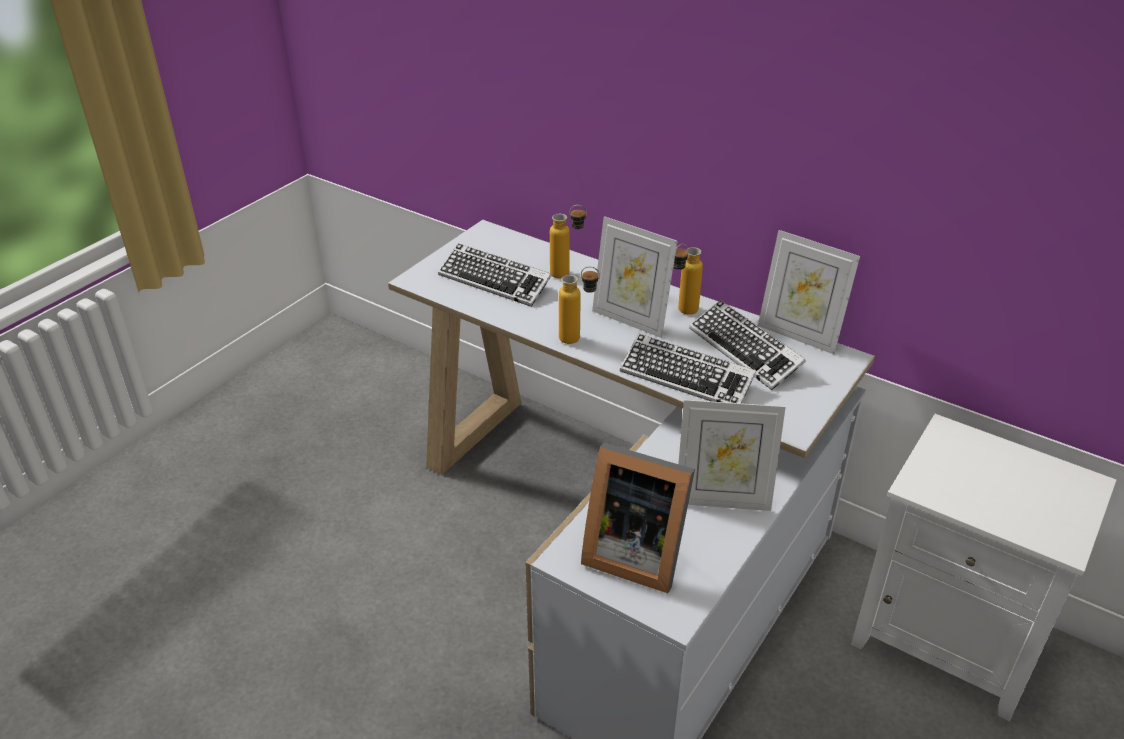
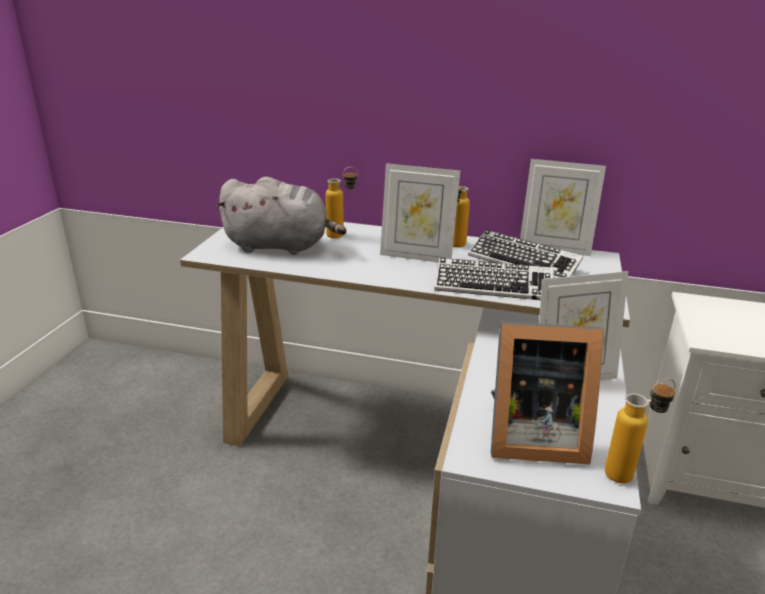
camera: 20 degrees left, 10 degrees down
keyboard [438,243,552,307] -> grey plush toy [215,177,347,255]
bottle [559,266,600,344] -> bottle moved to [605,379,676,483]

